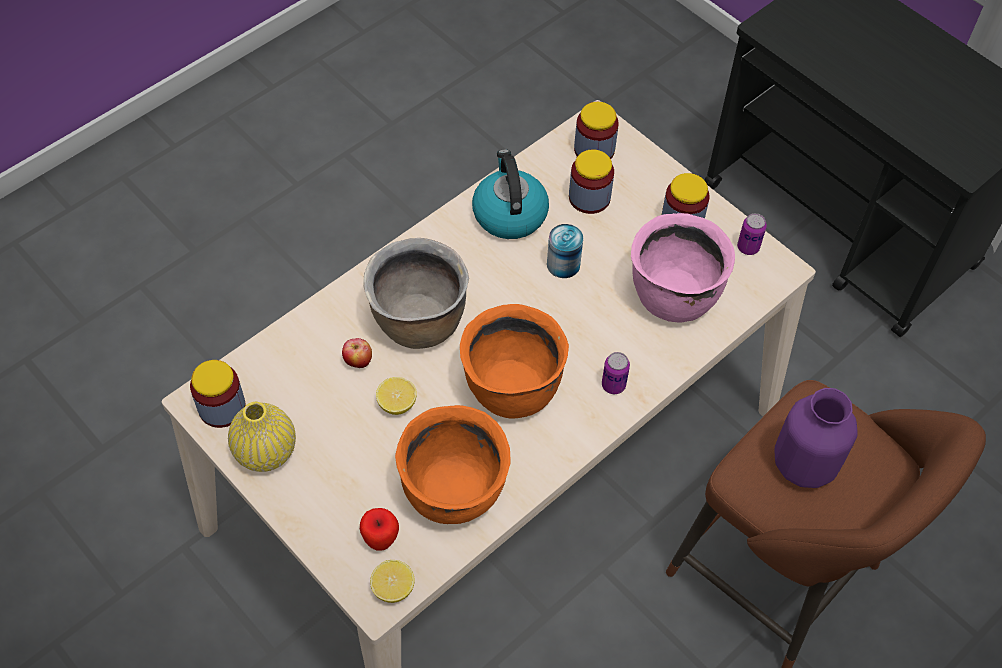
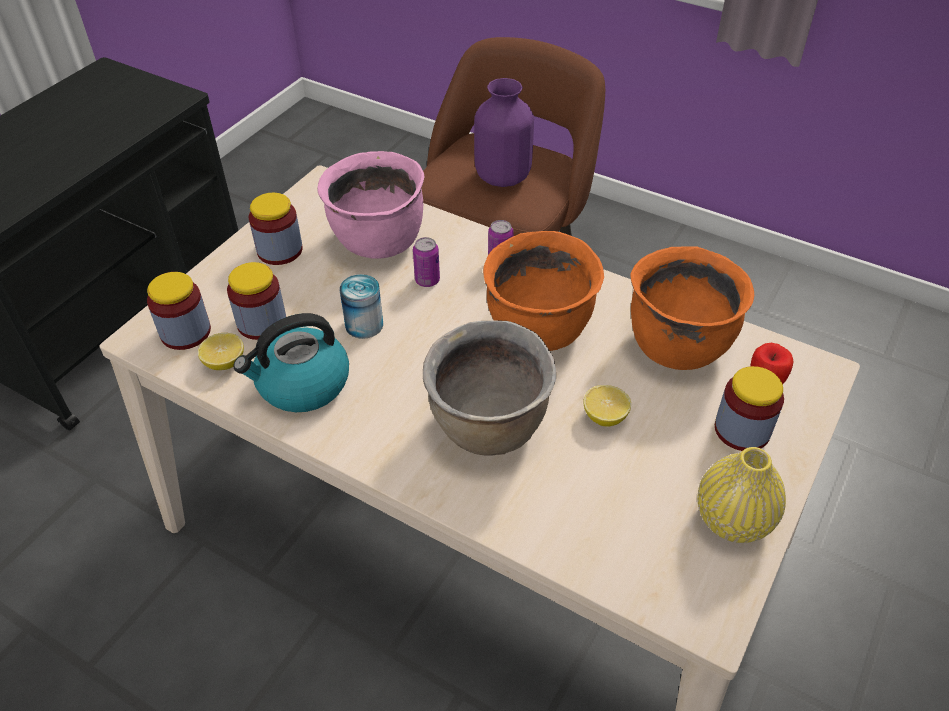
camera: 105 degrees left, 10 degrees down
jar [190,360,246,428] -> jar moved to [715,366,784,451]
apple [342,338,372,368] -> none
lemon [370,560,414,603] -> lemon moved to [198,333,244,370]
can [737,213,767,255] -> can moved to [413,237,440,287]

